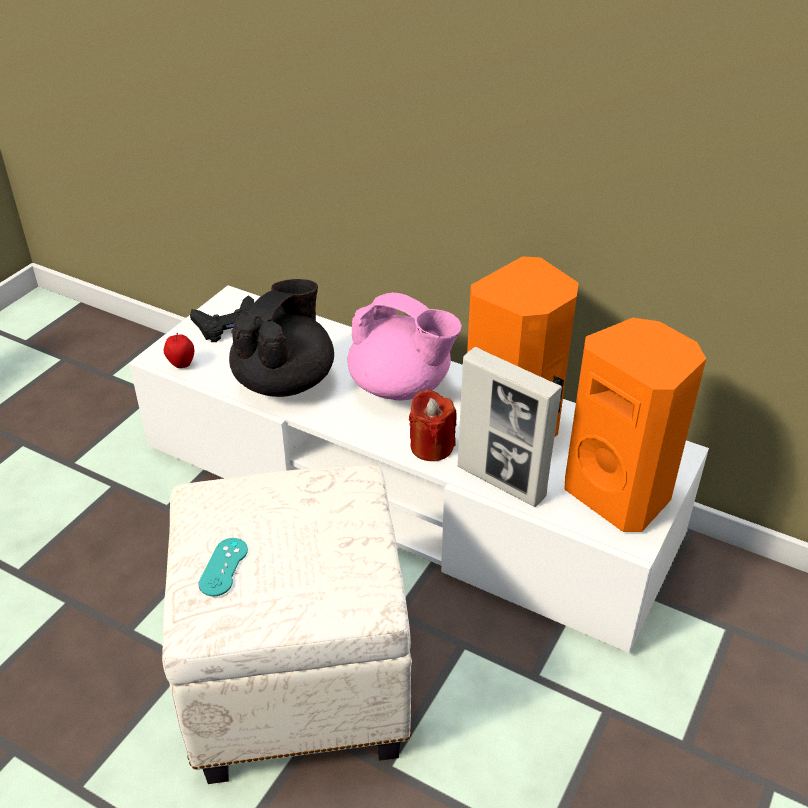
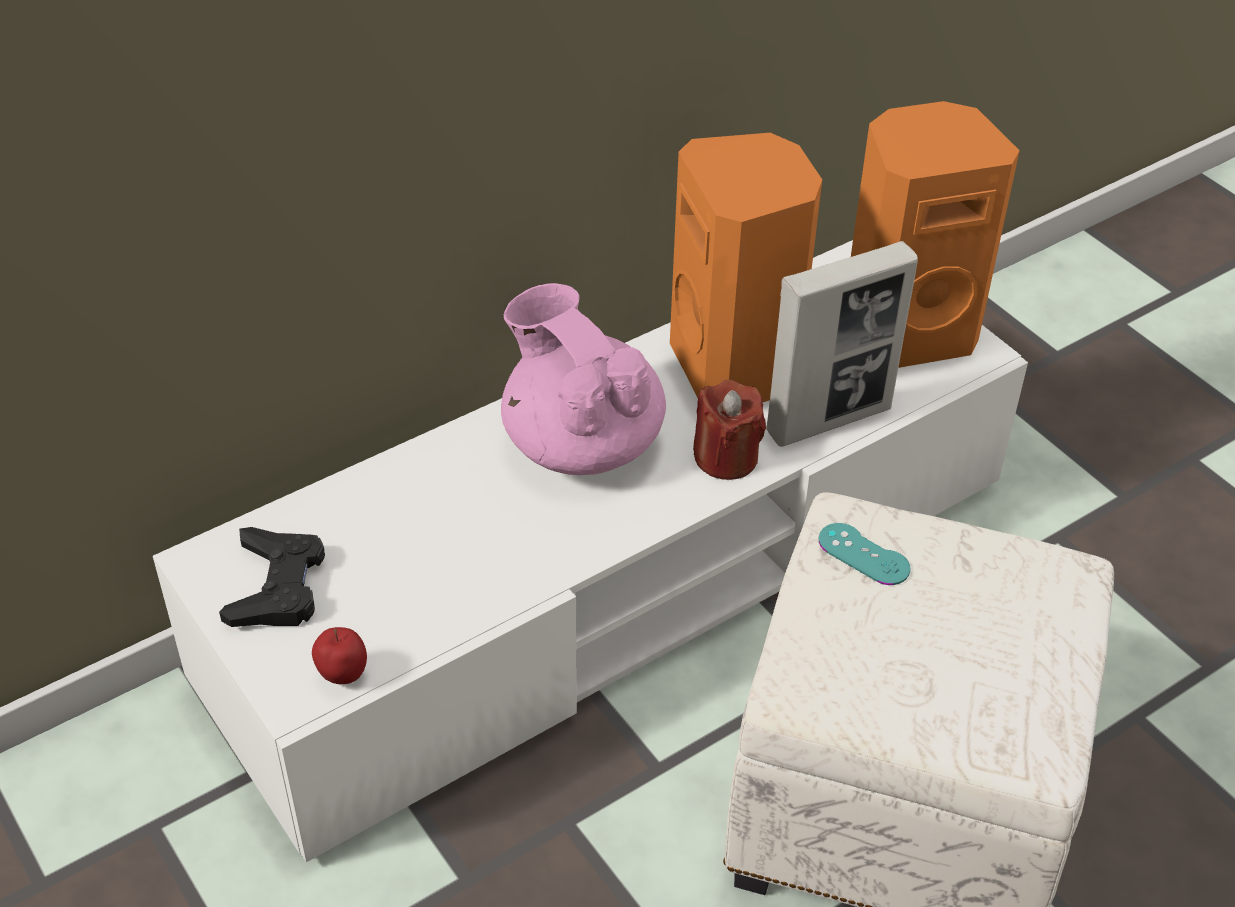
camera: 65 degrees left, 5 degrees up
turquoise game controller [199,538,248,597] -> turquoise game controller moved to [819,523,911,585]
black teapot [229,279,334,397] -> none
pink teapot [347,292,462,400] -> pink teapot turned 90 degrees counterclockwise [501,283,666,475]

